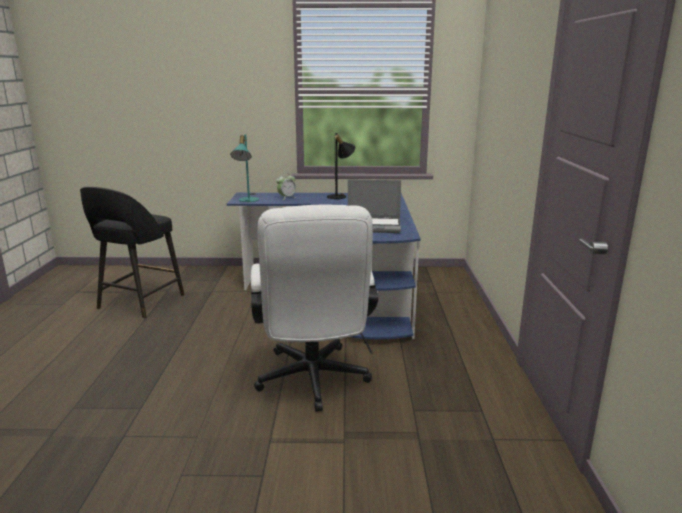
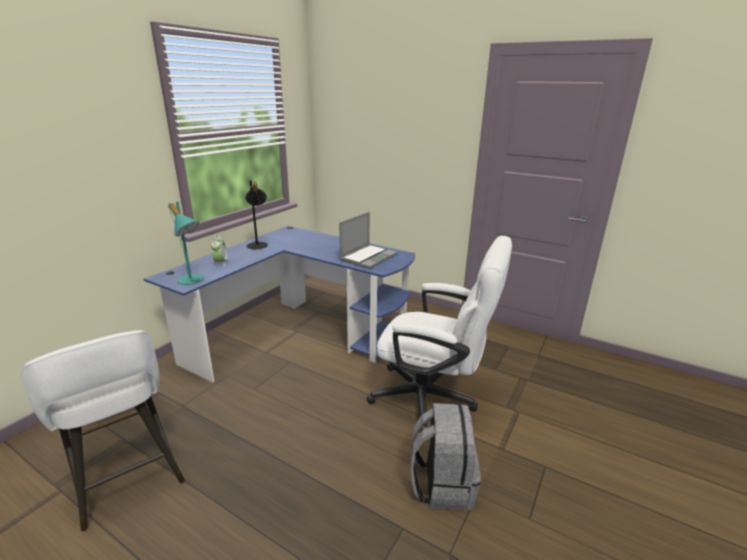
camera: 60 degrees left, 5 degrees up
black stool [80,187,184,318] -> white stool [21,330,185,531]
none -> grey backpack [410,403,481,510]

